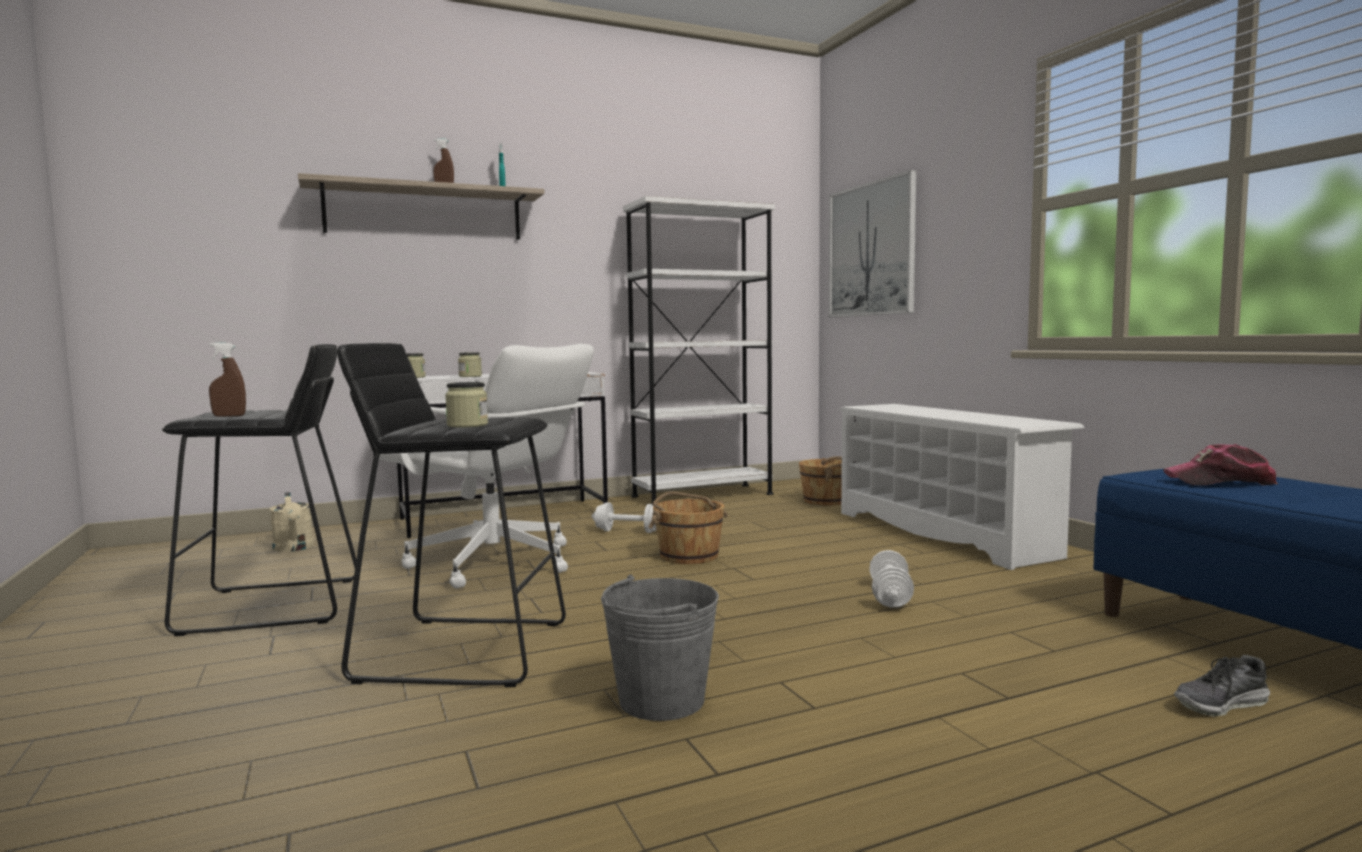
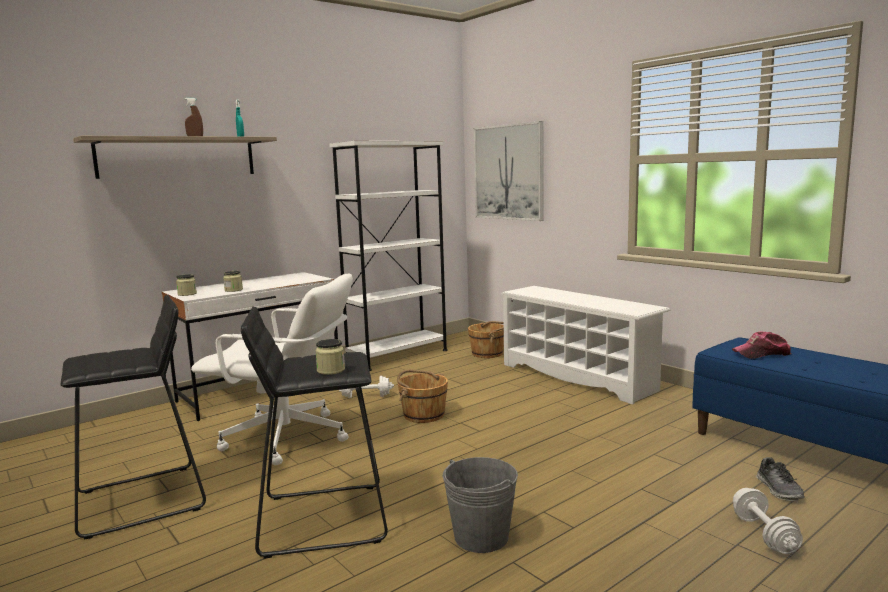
camera: 15 degrees left, 5 degrees up
brown spray bottle [209,343,246,417] -> none
beige watering can [270,492,314,552] -> none
white dumbbell [869,550,914,608] -> white dumbbell moved to [733,488,803,554]
shoe [1174,655,1270,717] -> shoe turned 60 degrees counterclockwise [756,457,805,501]

